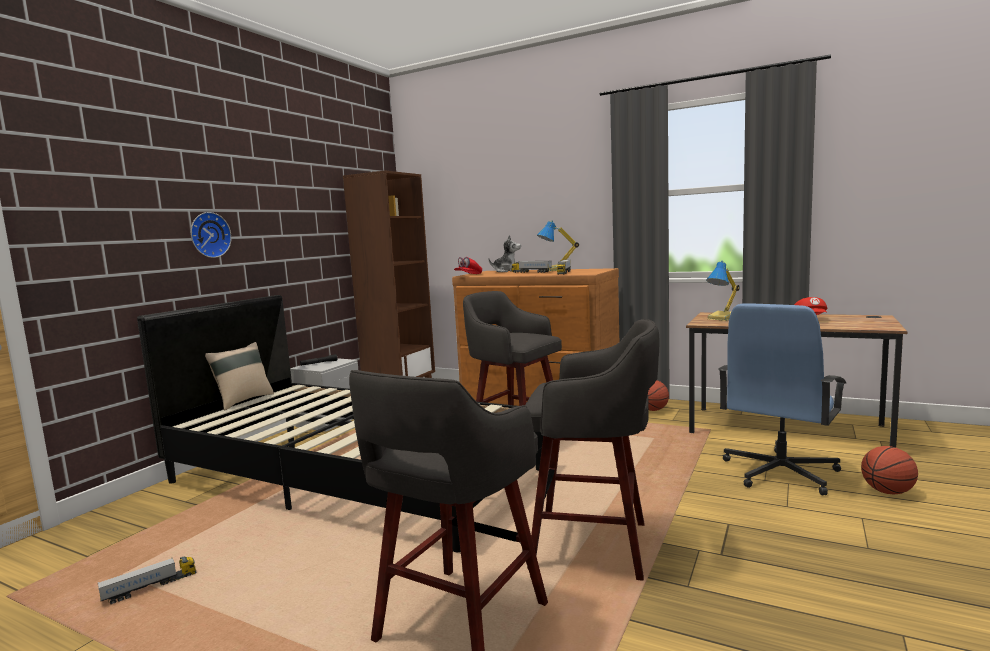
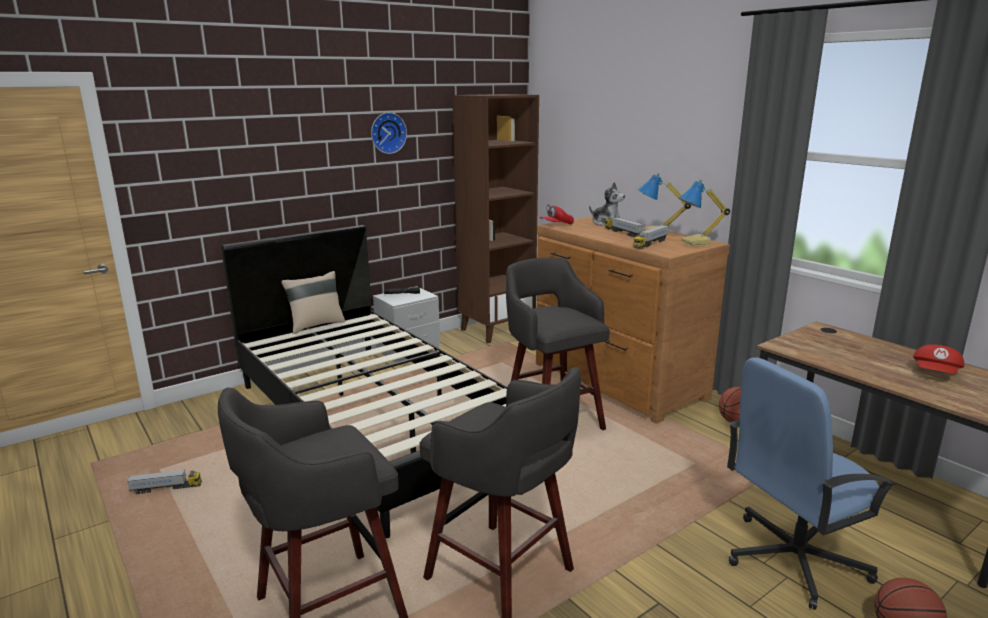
camera: 25 degrees right, 10 degrees up
wall clock [191,212,232,258] -> wall clock moved to [371,112,407,154]
table lamp [706,261,740,321] -> table lamp moved to [679,180,730,246]

